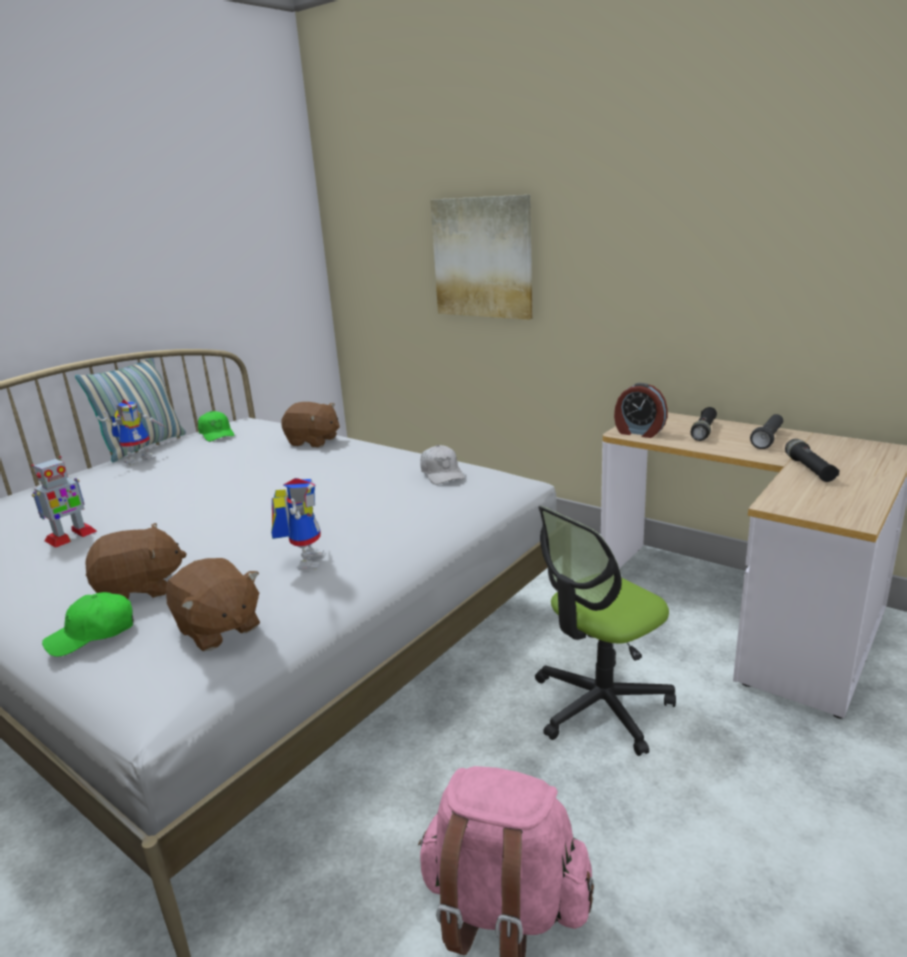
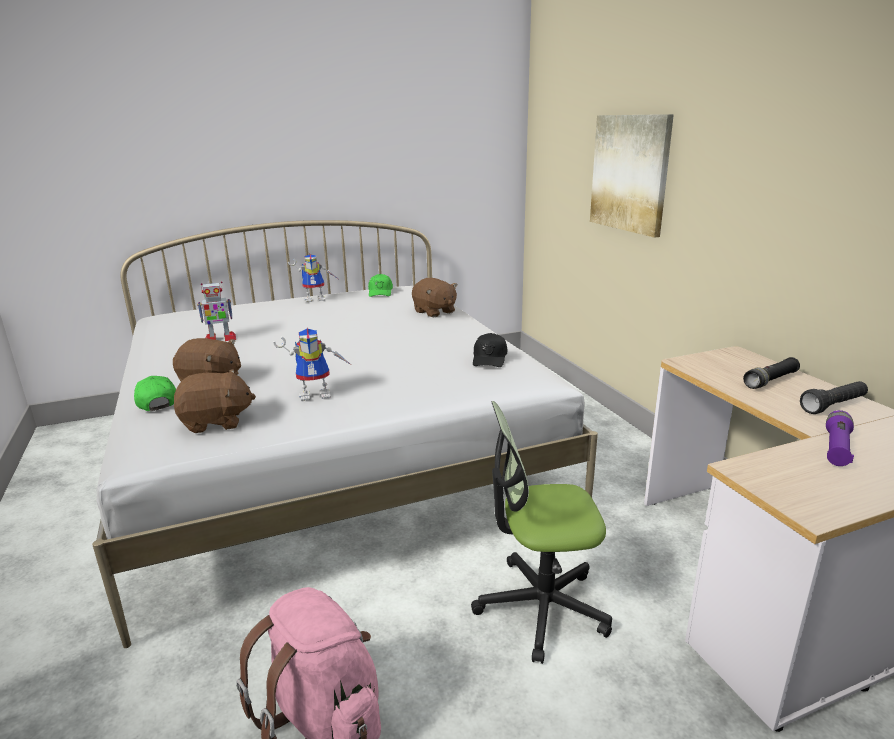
camera: 30 degrees right, 0 degrees up
green cap [42,592,134,657] -> green cap turned 60 degrees clockwise [134,376,176,411]
pillow [75,358,186,462] -> none
brown plush toy [166,558,260,651] -> brown plush toy turned 90 degrees counterclockwise [174,369,256,433]
toy robot [271,478,324,570] -> toy robot turned 45 degrees clockwise [273,328,350,401]
white cap [420,445,464,485] -> black cap [473,333,507,367]
alarm clock [614,383,668,438] -> none
black flashlight [785,439,839,482] -> purple flashlight [826,410,854,466]

